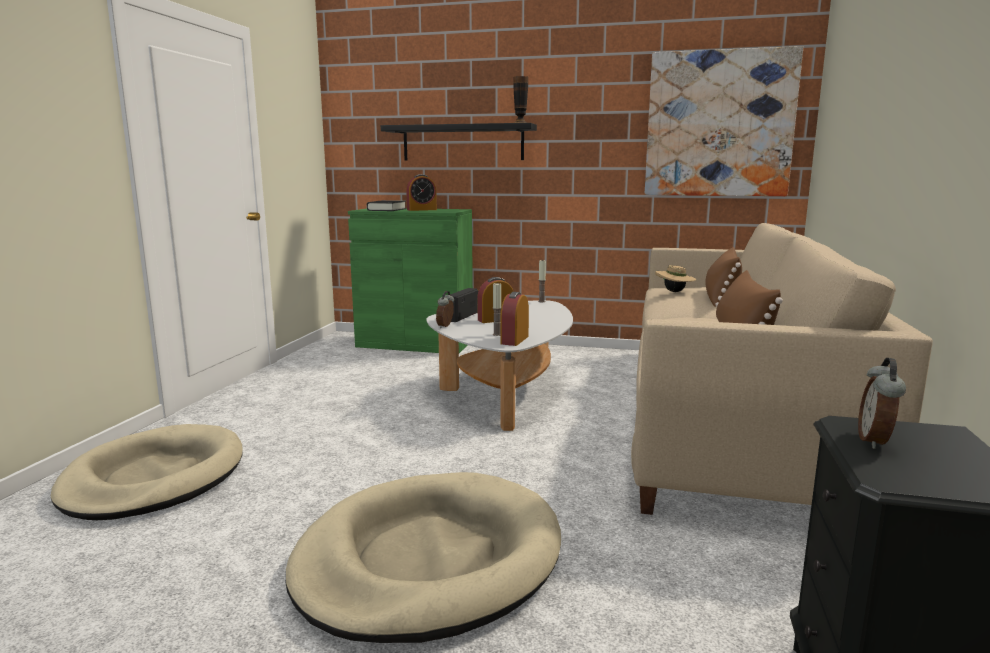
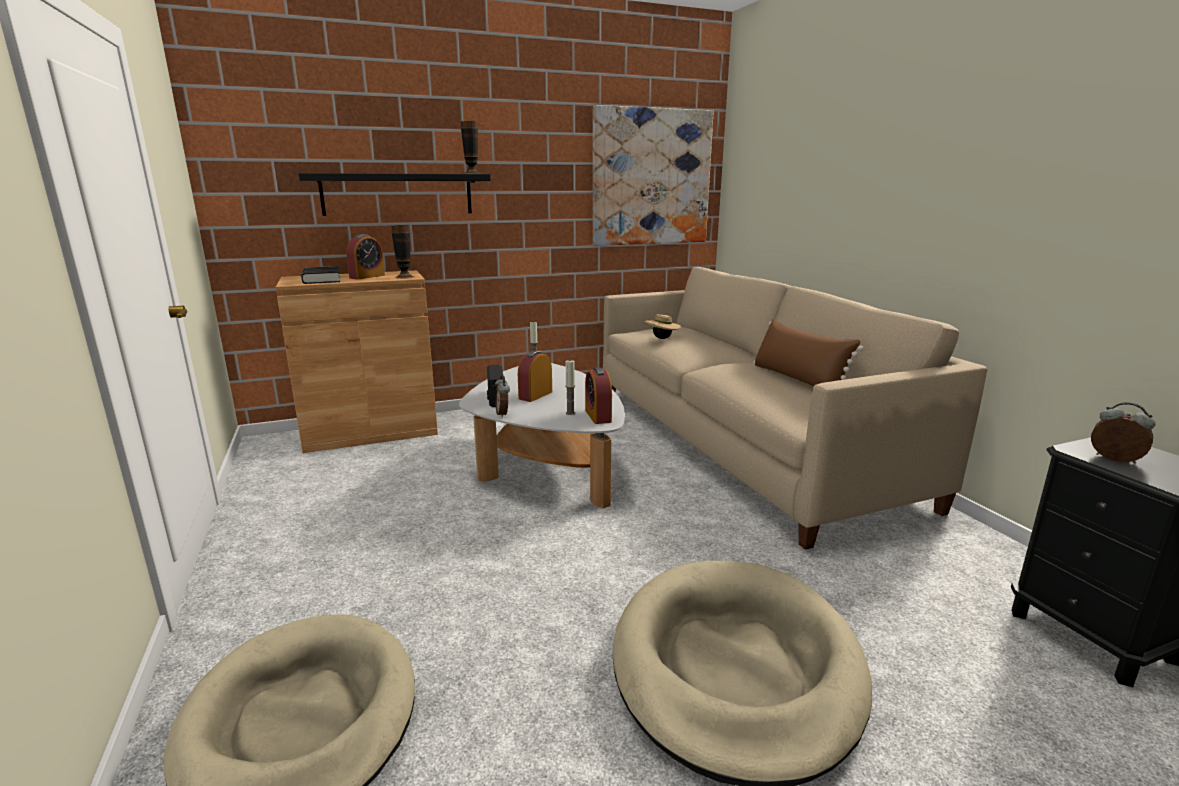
camera: 35 degrees left, 5 degrees up
green cabinet [348,208,473,353] -> brown cabinet [276,270,438,453]
brown pillow [705,247,742,307] -> none
alarm clock [858,358,906,449] -> alarm clock turned 150 degrees clockwise [1091,402,1155,463]
none -> vase [391,225,414,279]

